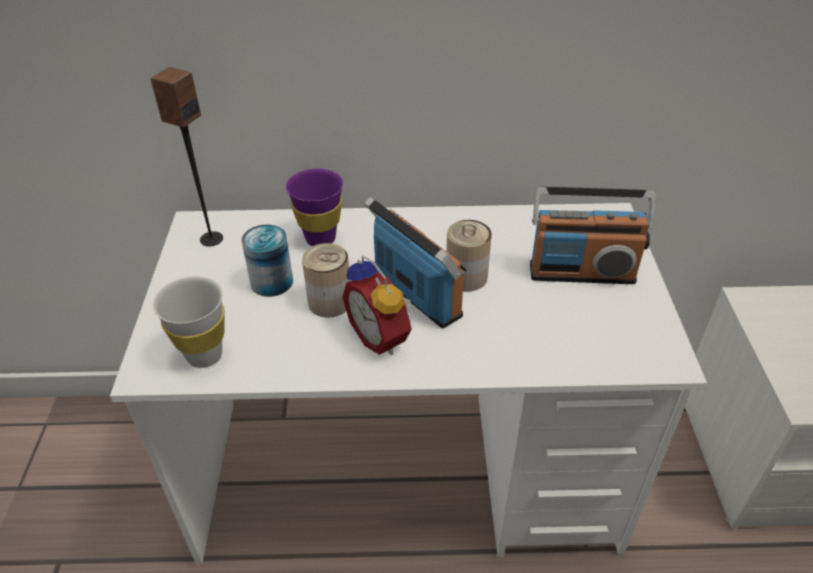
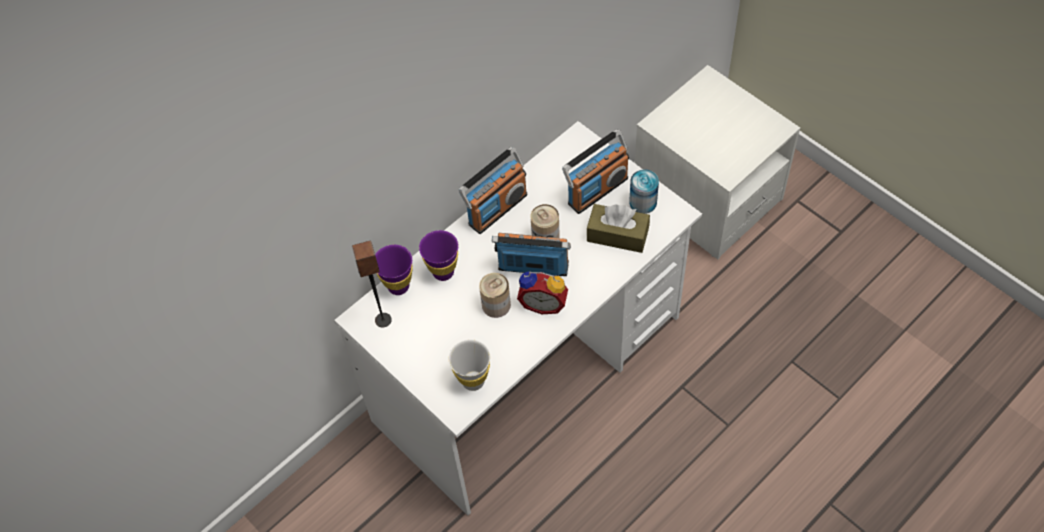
camera: 40 degrees left, 15 degrees up
can [241,225,293,297] -> can moved to [629,170,659,214]
none -> purple cup [375,245,413,295]
none -> radio [459,147,527,234]
none -> brown tissue box [587,204,650,253]

